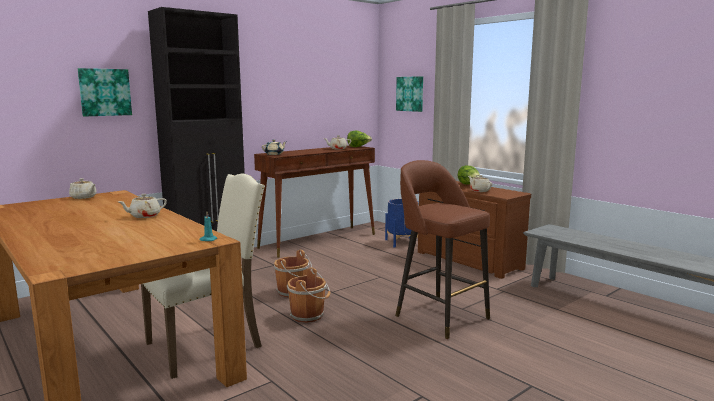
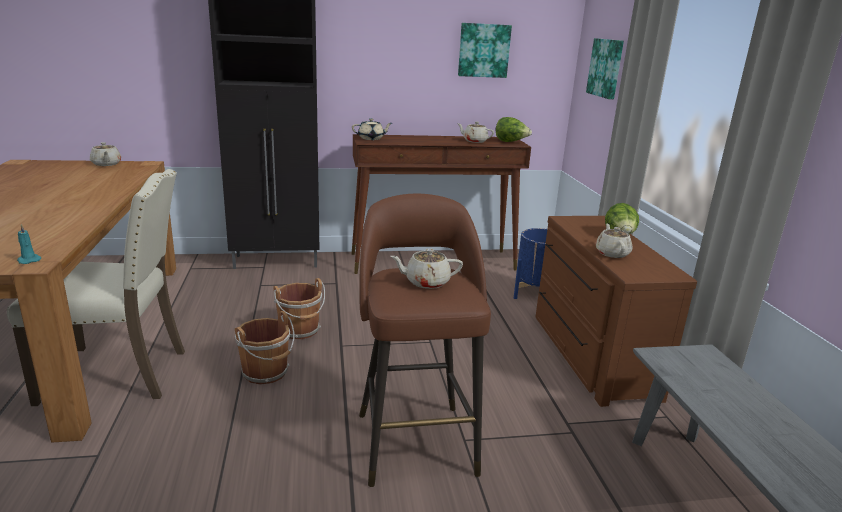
camera: 30 degrees right, 10 degrees up
picture [78,68,132,117] -> picture moved to [458,23,512,78]
beige teapot [118,194,167,218] -> beige teapot moved to [390,248,463,289]

